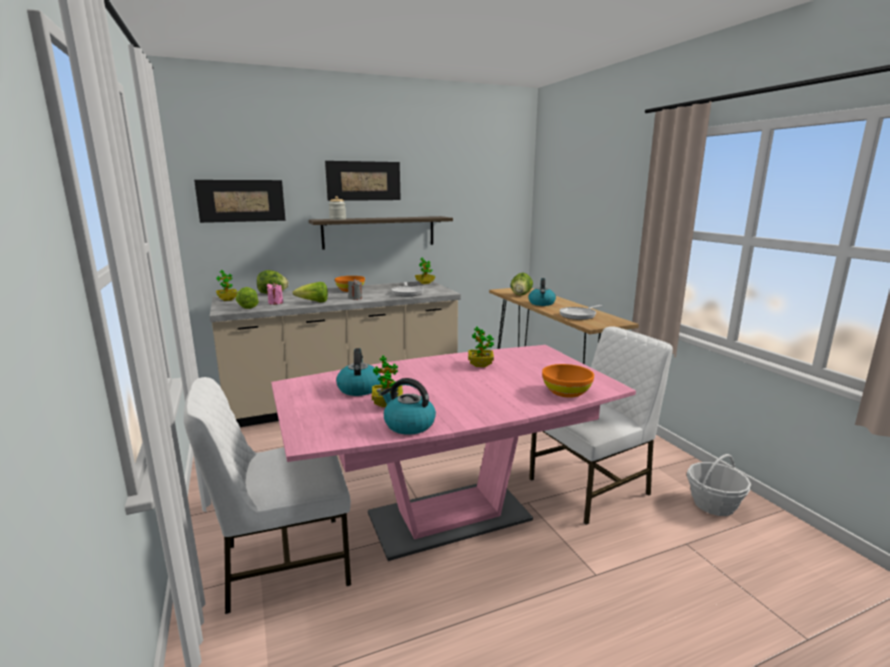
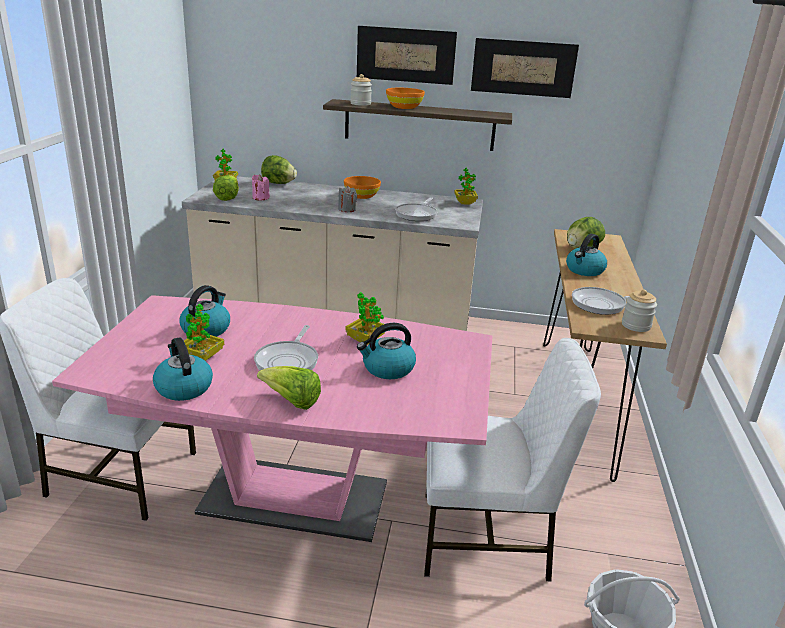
camera: 30 degrees right, 10 degrees up
picture [194,180,286,223] -> picture moved to [471,38,579,98]
lettuce [293,282,328,302] -> lettuce moved to [257,366,321,410]
orange bowl [542,364,594,398] -> orange bowl moved to [386,88,425,109]
none -> frying pan [254,325,318,371]
none -> kettle [357,323,416,379]
none -> jar [622,290,657,332]

